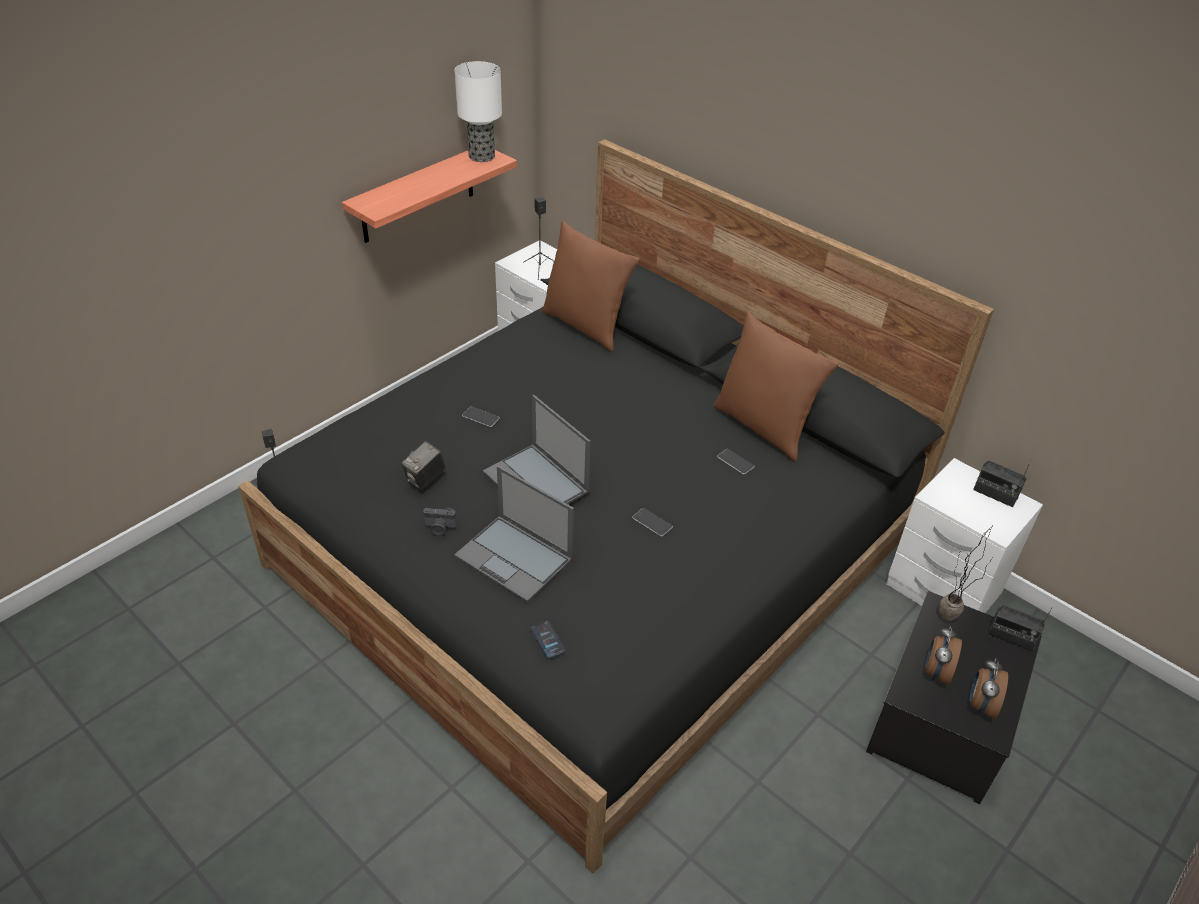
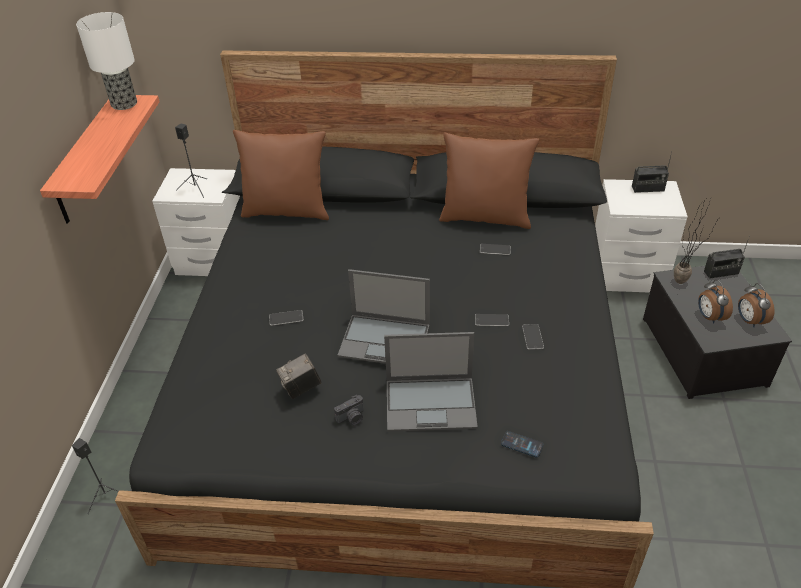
camera: 35 degrees left, 0 degrees up
camera [401,441,446,490] -> camera turned 60 degrees clockwise [276,353,322,399]
none -> phone [522,324,544,350]

